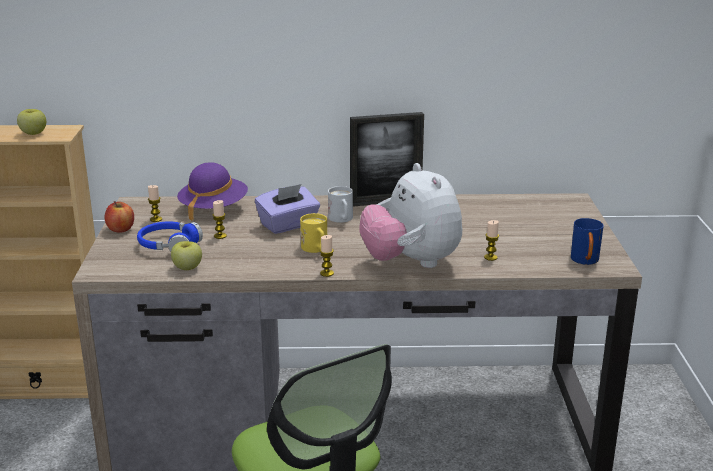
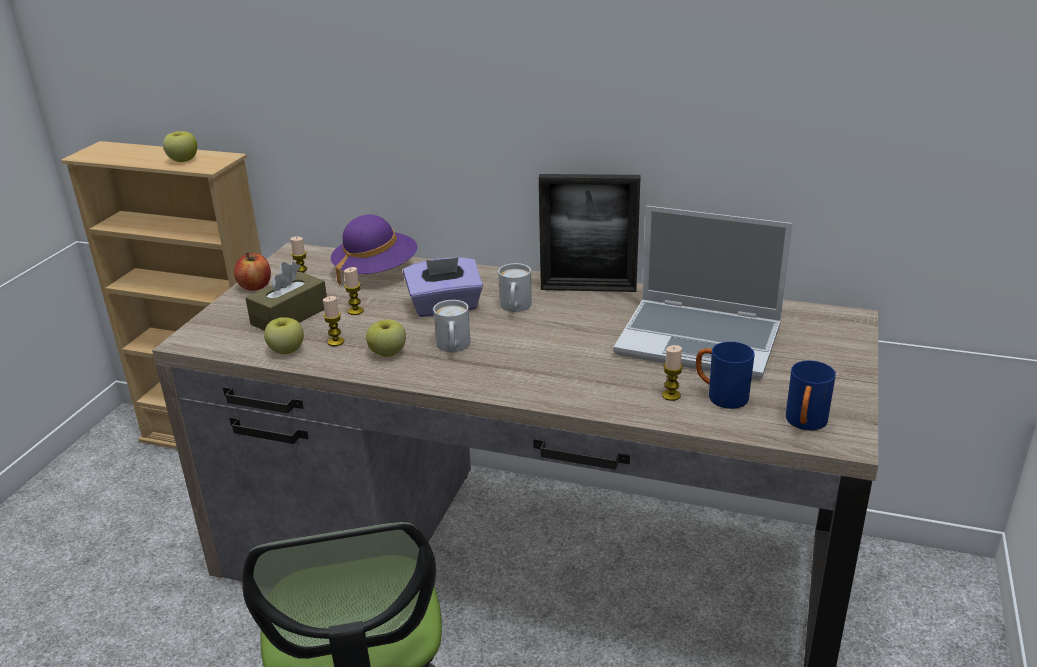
camera: 20 degrees right, 5 degrees up
blue headphones [137,222,203,252] -> brown tissue box [245,262,327,331]
yellow mug [300,213,327,253] -> white mug [433,300,471,352]
candle [320,235,334,277] -> candle moved to [323,296,344,346]
plush toy [360,163,462,268] -> none
none -> apple [366,319,406,357]
none -> laptop [613,206,792,380]
none -> blue mug [696,342,755,409]

